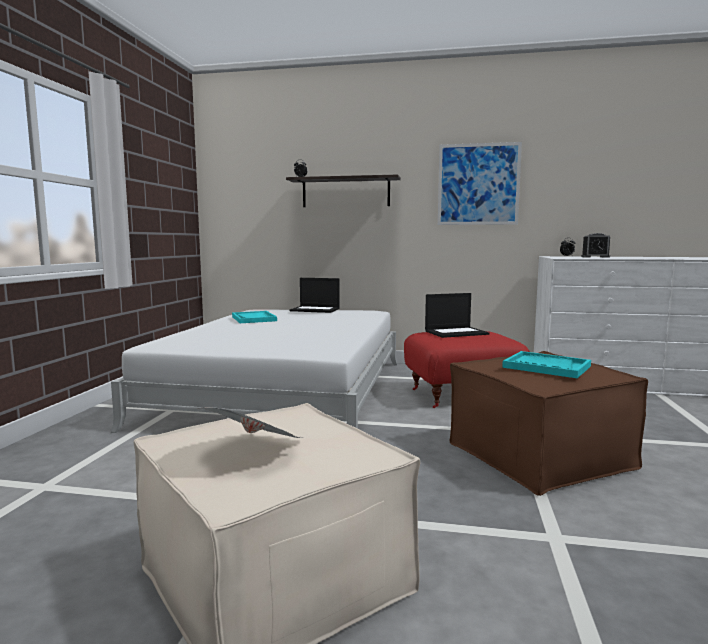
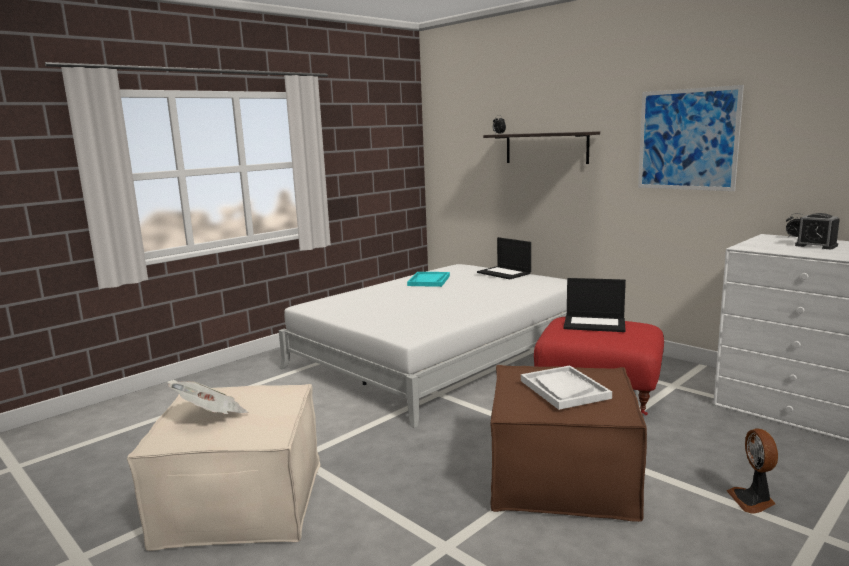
camera: 35 degrees right, 5 degrees up
turquoise tray [502,351,591,378] -> white tray [521,366,612,410]
none -> fan [727,428,778,514]

